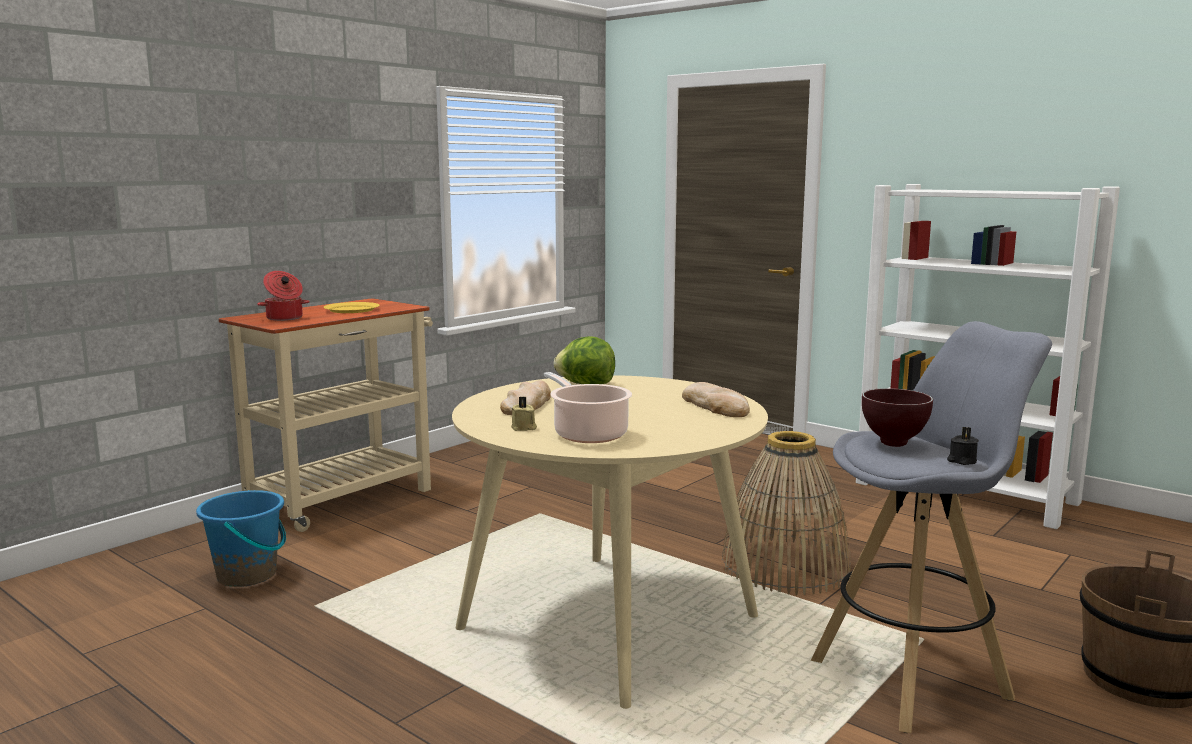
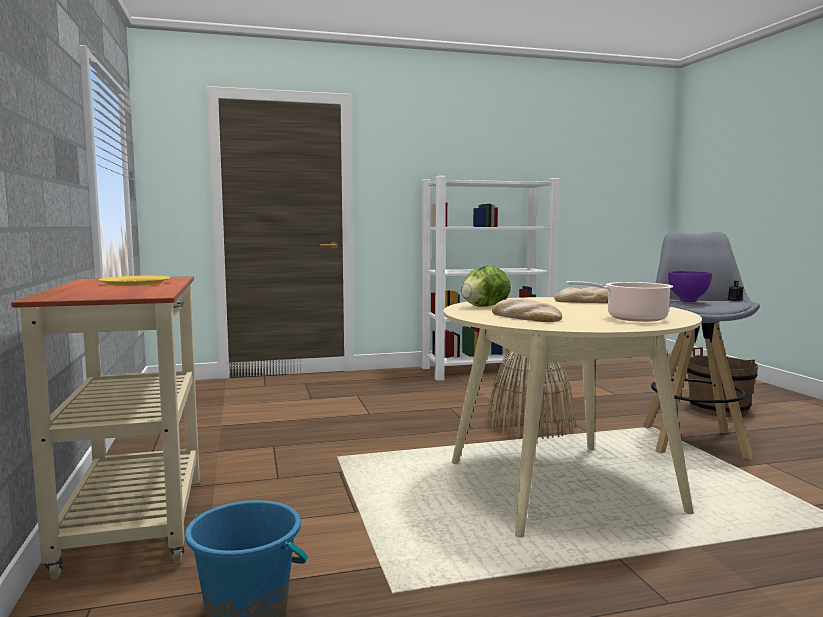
camera: 55 degrees left, 5 degrees down
cooking pot [257,271,310,321] -> none
beige candle [511,396,537,431] -> none
brown bowl [862,388,933,447] -> purple bowl [668,271,712,302]

